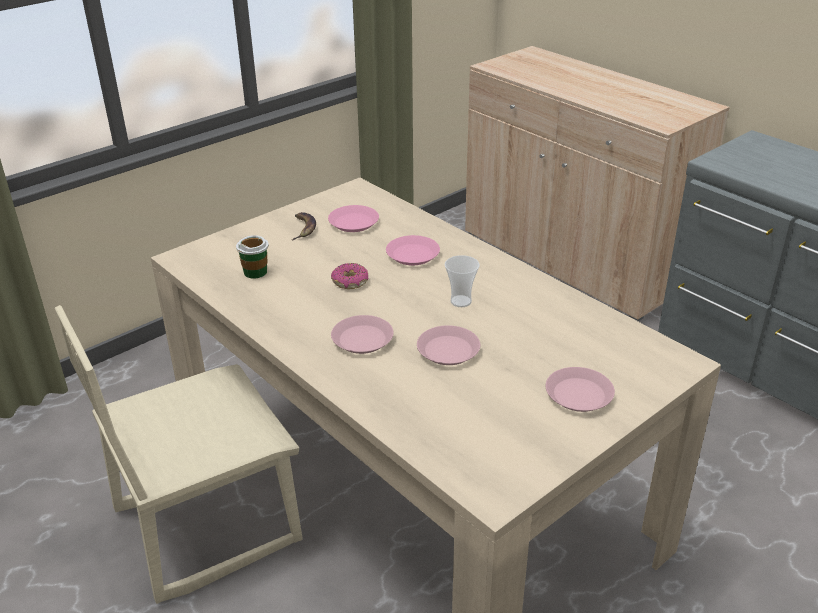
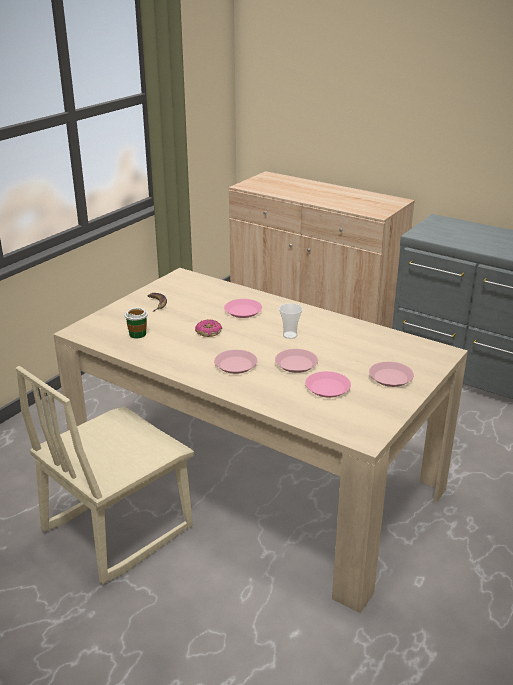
camera: 15 degrees left, 5 degrees down
pink plate [328,205,379,232] -> pink plate moved to [305,371,351,398]

